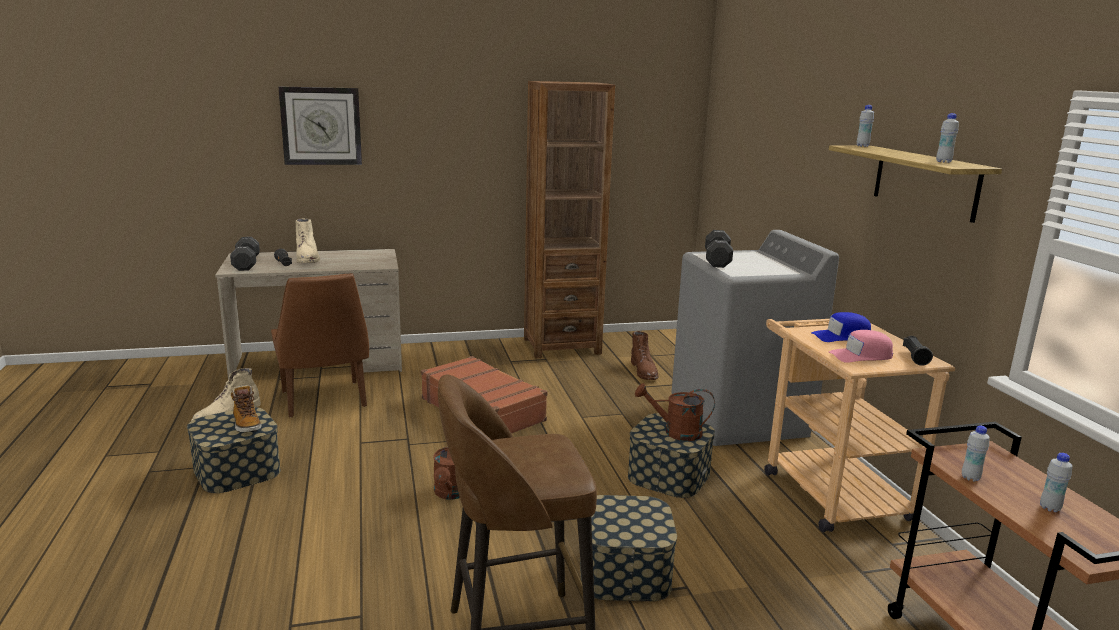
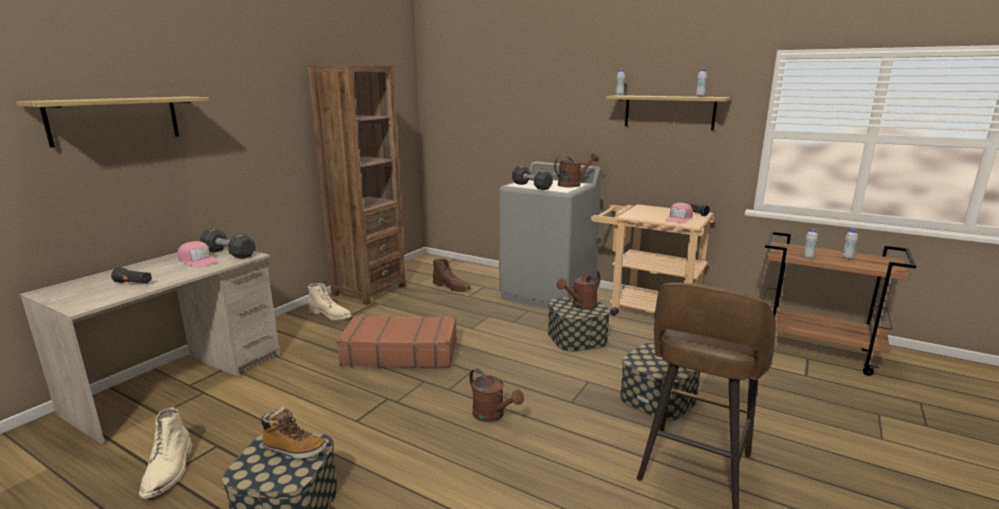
camera: 45 degrees left, 0 degrees up
black dumbbell [230,237,260,271] -> black dumbbell moved to [200,228,255,259]
brown chair [271,273,369,417] -> none
wall clock [279,86,362,165] -> shelf [17,96,209,148]
beige boot [296,218,320,263] -> beige boot moved to [308,283,352,321]
blue cap [812,312,871,342] -> none
none -> pink cap [178,241,220,268]
none -> brown watering can [554,153,599,187]

